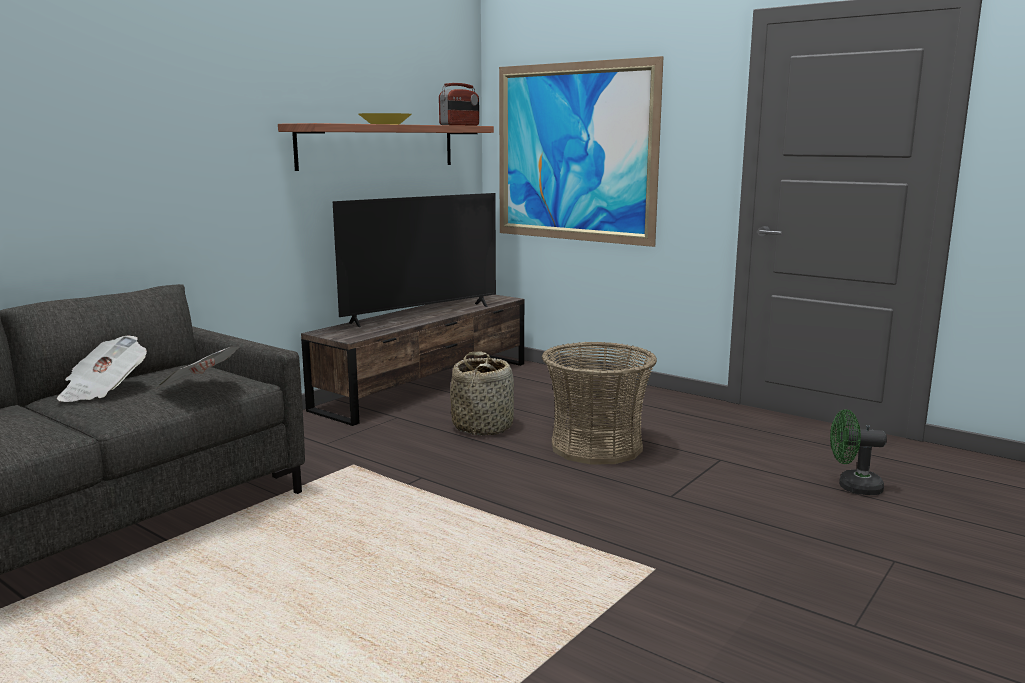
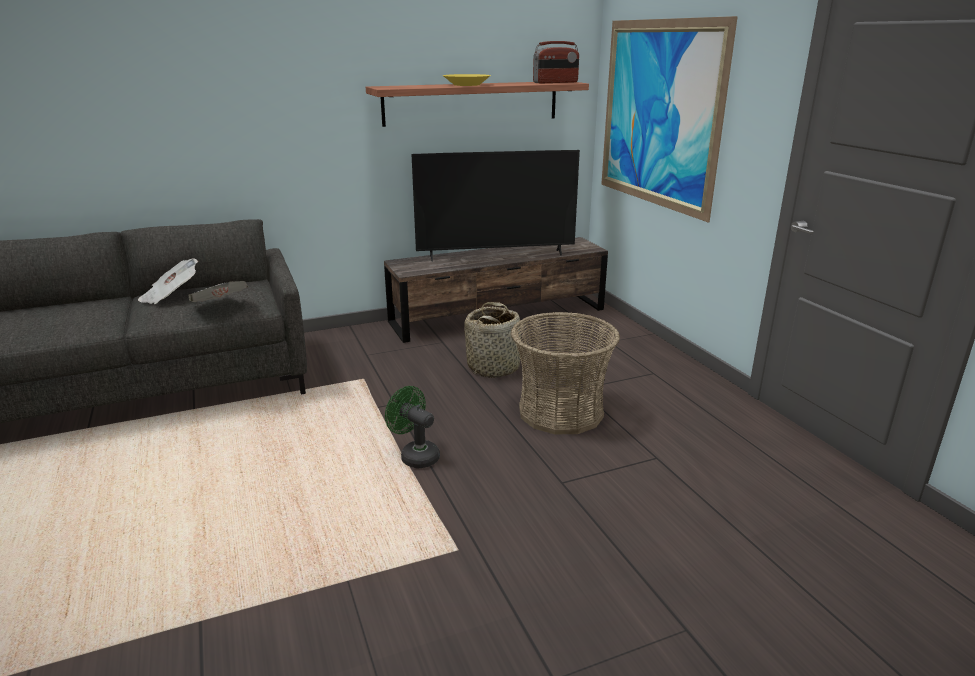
camera: 30 degrees right, 10 degrees up
green fan [830,409,887,495] -> green fan moved to [385,386,440,468]

